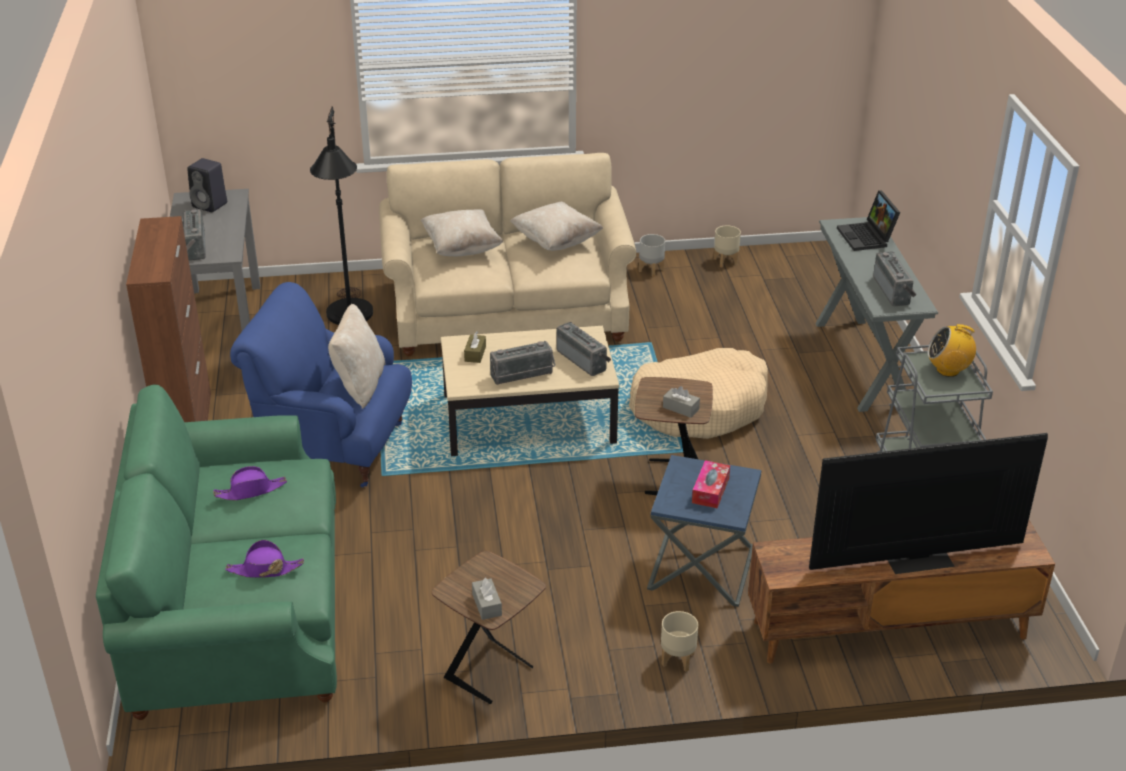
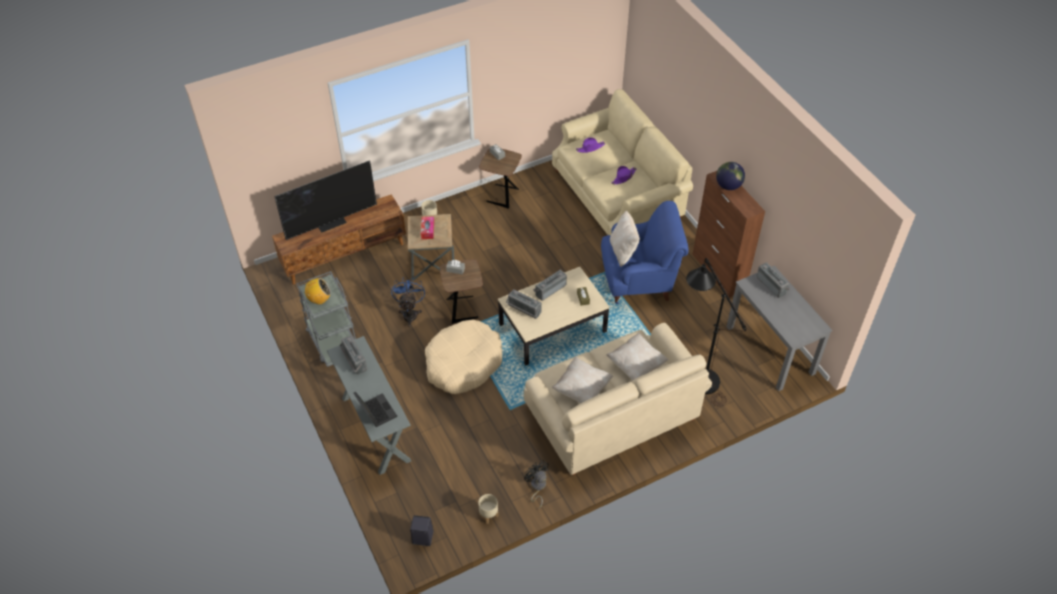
camera: 160 degrees right, 15 degrees up
green sofa [96,385,337,720] -> beige sofa [552,89,693,235]
black speaker [187,158,227,212] -> black speaker moved to [410,515,433,546]
grey planter [639,234,665,277] -> black fan [524,460,549,509]
blue side table [647,455,761,607] -> brown side table [408,214,454,280]
none -> blue fan [391,277,425,327]
none -> globe [716,162,745,190]

